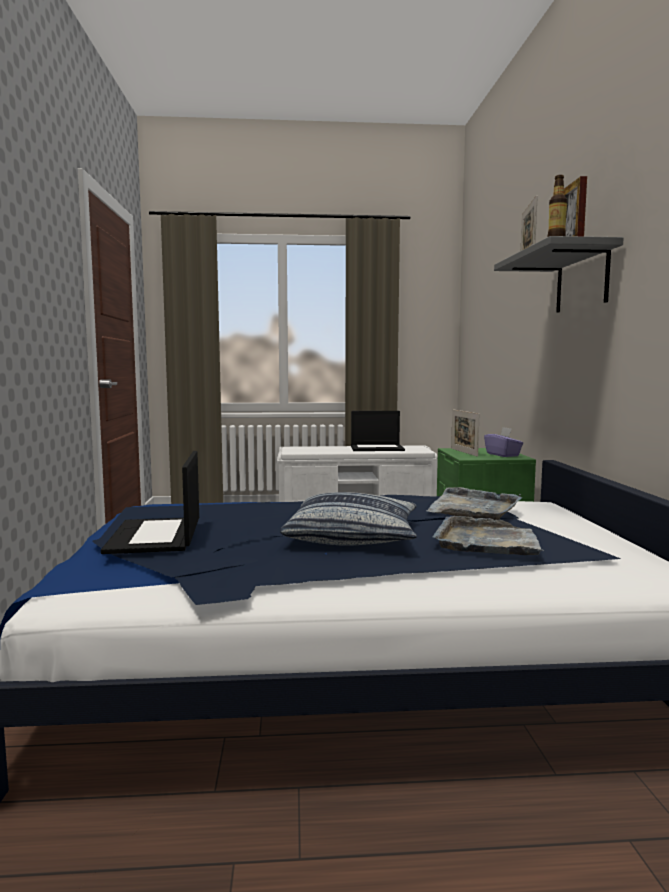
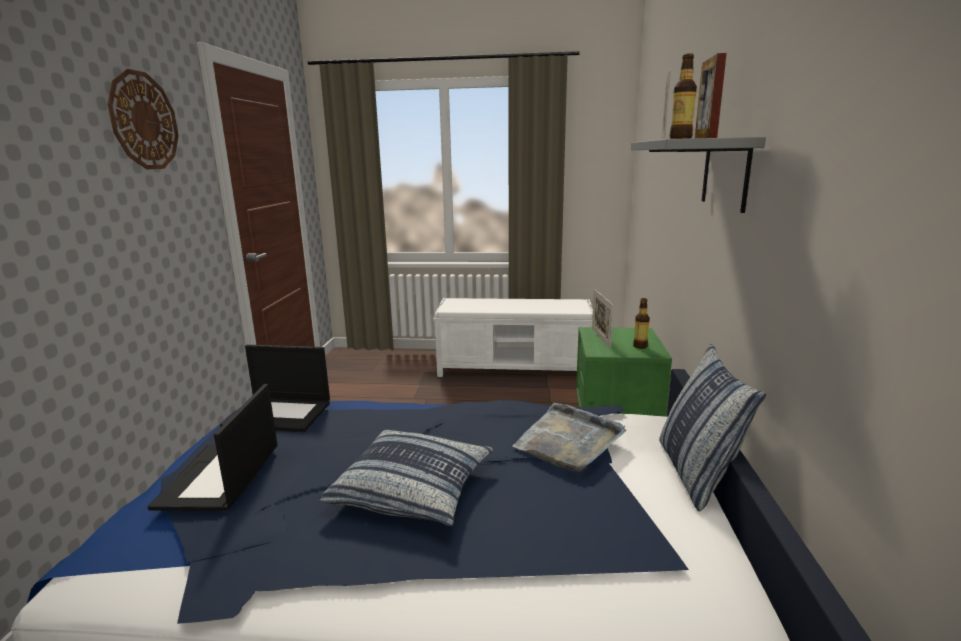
camera: 10 degrees right, 10 degrees up
laptop [351,411,405,451] -> laptop moved to [220,345,330,432]
grey tray [433,516,544,555] -> none
purple tissue box [484,427,523,457] -> bottle [633,298,650,349]
none -> wall clock [107,69,179,170]
none -> pillow [659,344,766,512]

